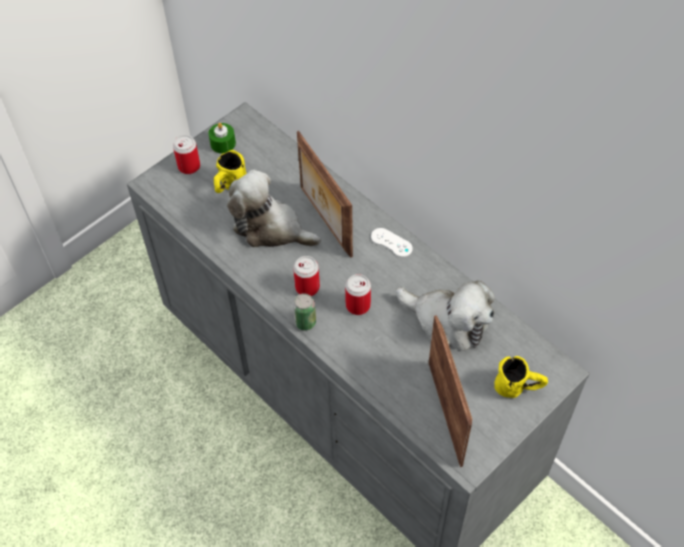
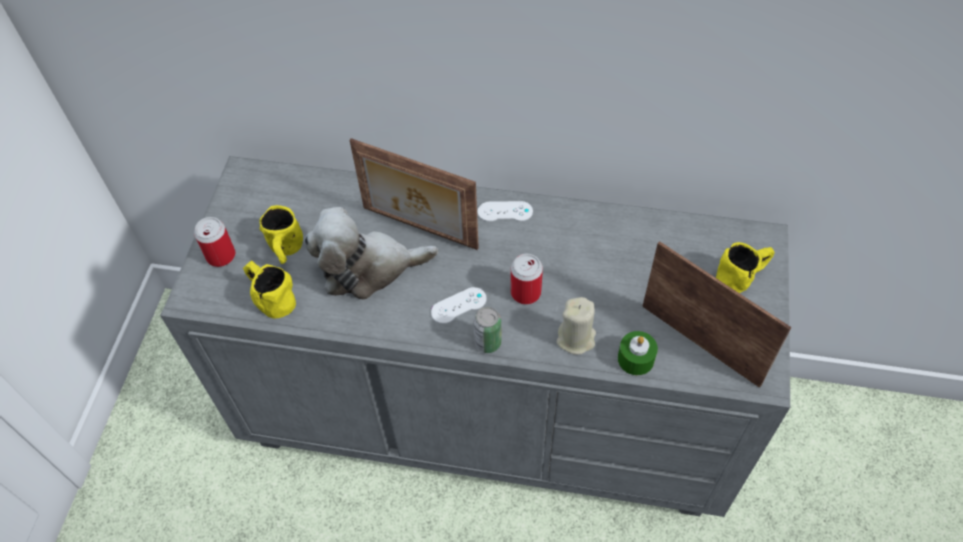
camera: 35 degrees left, 0 degrees up
green candle [208,123,236,154] -> green candle moved to [618,331,658,375]
can [293,256,320,296] -> white game controller [431,287,487,324]
plush toy [396,280,495,351] -> none
none -> yellow mug [243,260,296,319]
none -> beige candle [557,297,596,355]

